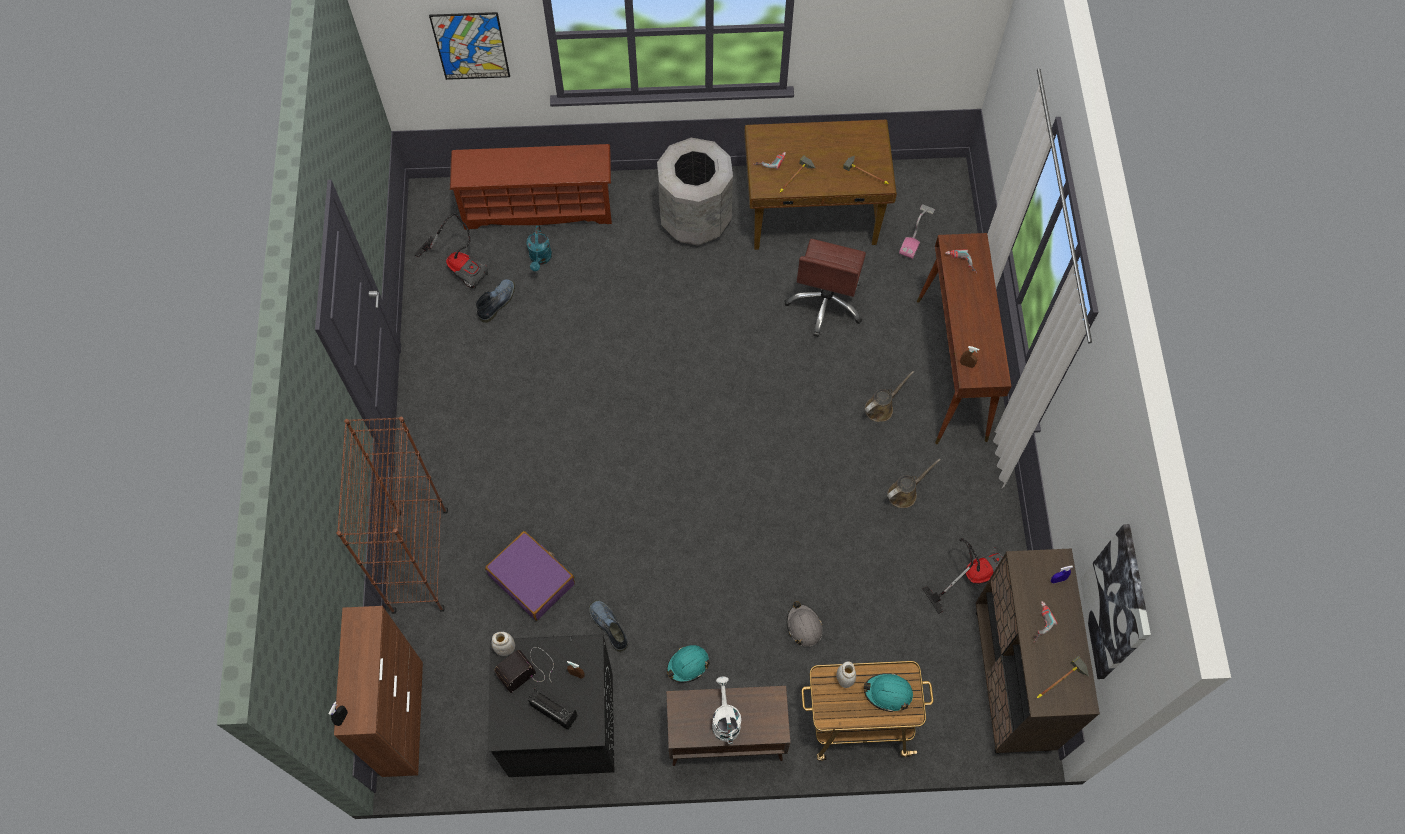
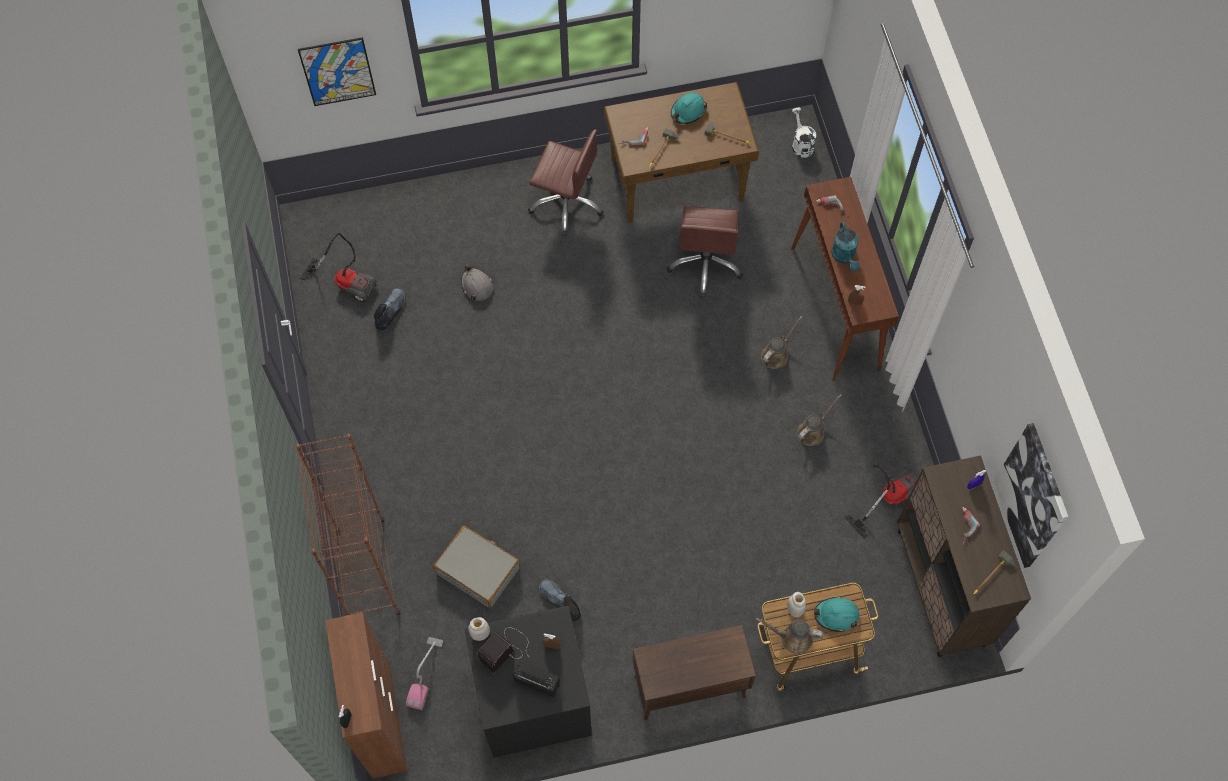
camera: 10 degrees left, 0 degrees up
brown shoe rack [450,144,612,230] -> none
purple suitcase [485,531,575,621] -> grey suitcase [433,526,520,608]
turquoise watering can [526,225,552,271] -> turquoise watering can moved to [831,222,860,271]
grey trash can [657,138,733,246] -> brown office chair [528,129,604,236]
turquoise hard hat [667,645,710,683] -> turquoise hard hat moved to [671,92,707,124]
white watering can [712,677,741,744] -> white watering can moved to [792,107,816,158]
grey hard hat [787,601,822,647] -> grey hard hat moved to [461,265,493,301]
vacuum cleaner [899,204,935,259] -> vacuum cleaner moved to [406,637,443,710]
none -> brown watering can [756,618,824,654]

